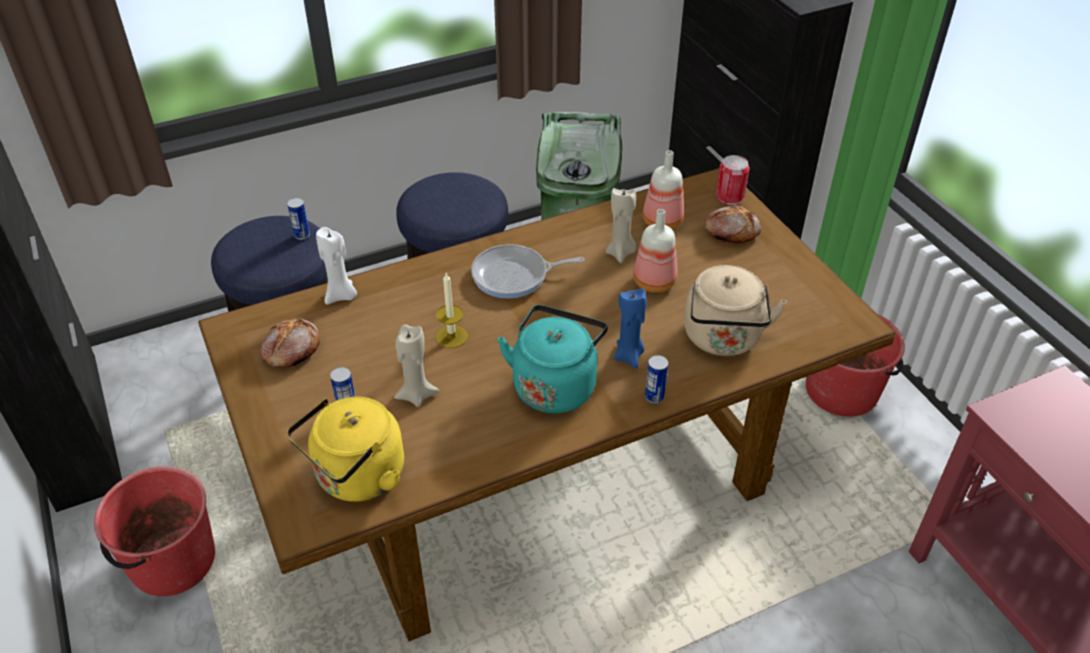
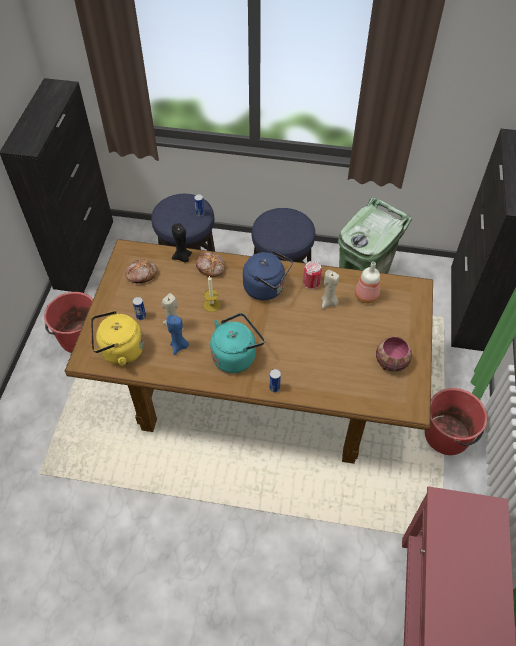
camera: 35 degrees right, 10 degrees up
white candle [316,227,357,305] -> black candle [172,223,192,262]
frying pan [471,244,585,298] -> blue kettle [243,250,293,300]
blue candle [614,288,647,369] -> blue candle moved to [166,315,189,355]
bottle [633,209,677,293] -> none
beige kettle [684,265,787,356] -> none
bread [704,205,761,243] -> bread moved to [196,252,225,277]
can [716,155,750,205] -> can moved to [303,261,322,289]
none -> bowl [376,337,412,372]

